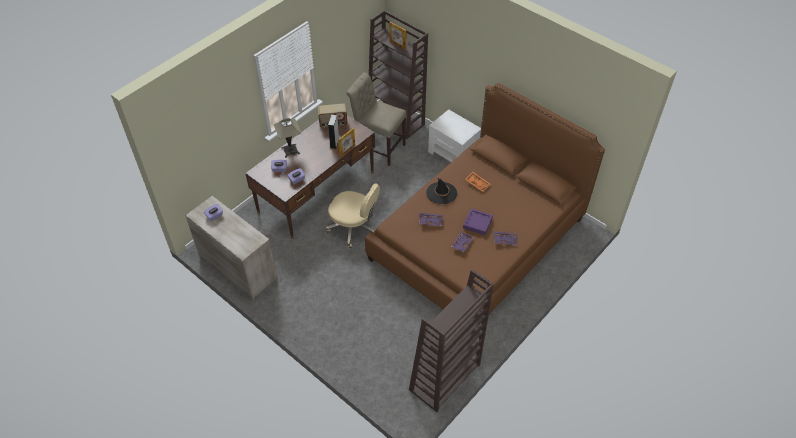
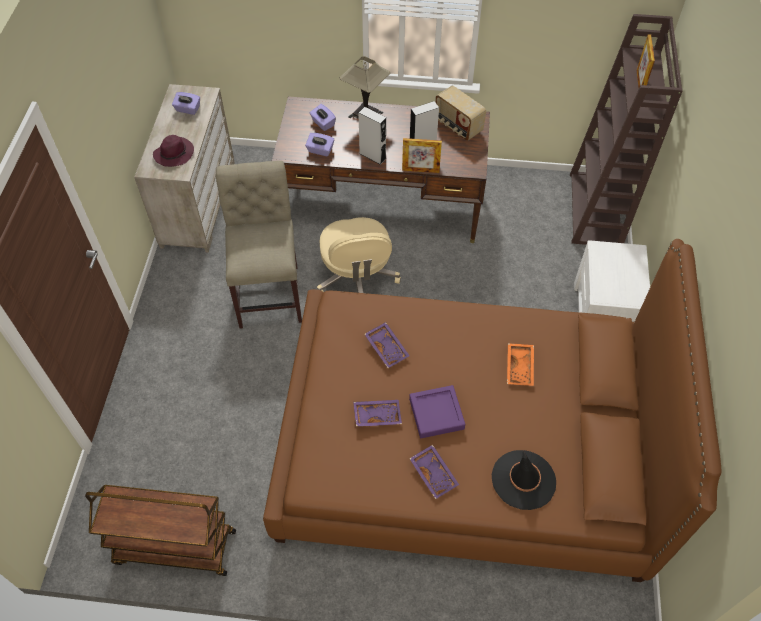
camera: 55 degrees right, 5 degrees up
beige chair [346,72,406,166] -> beige chair moved to [216,161,302,329]
brown bookcase [409,269,494,412] -> brown cart [85,485,236,576]
black hat [426,178,457,204] -> black hat moved to [492,450,556,510]
none -> purple hat [153,135,194,167]
none -> grey speaker [358,107,386,165]

